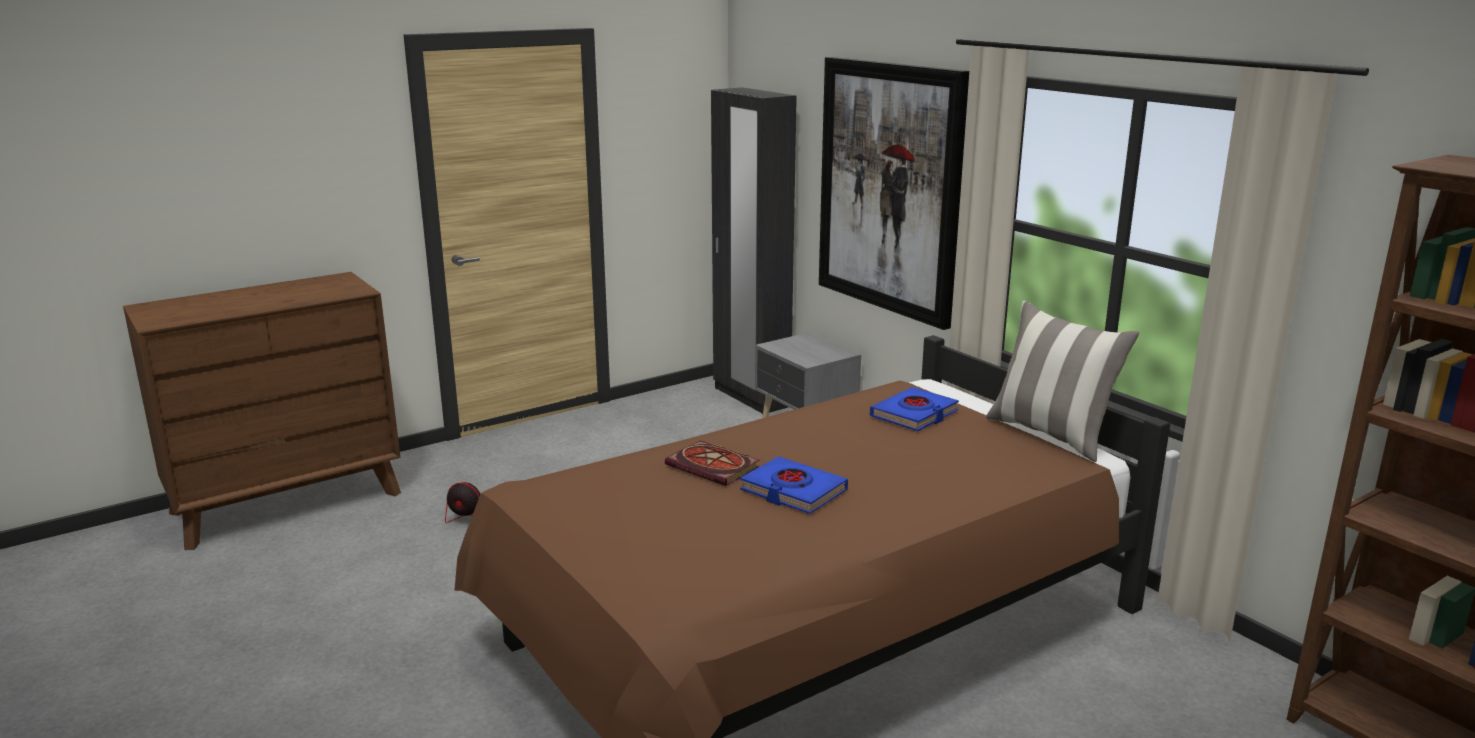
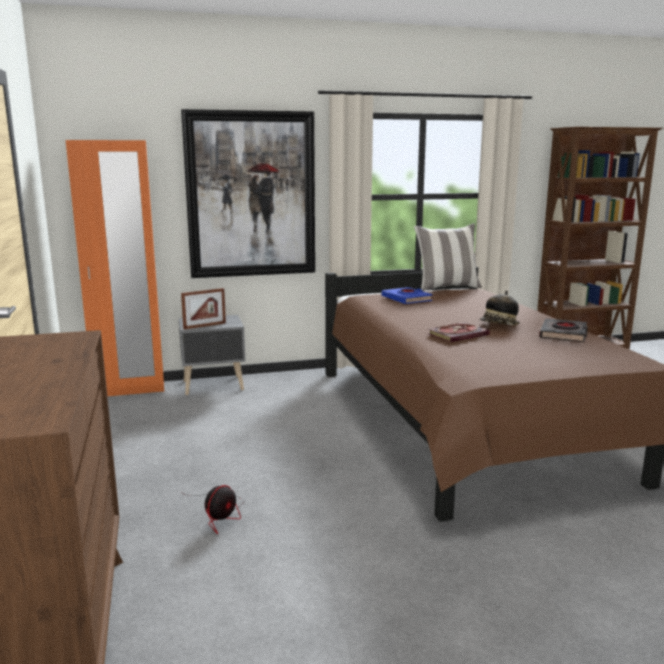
camera: 70 degrees left, 5 degrees down
black wardrobe [711,87,797,414] -> orange wardrobe [66,140,164,396]
blue book [740,456,848,514] -> hat [479,291,520,325]
none -> picture frame [181,288,226,329]
none -> black book [539,318,588,342]

